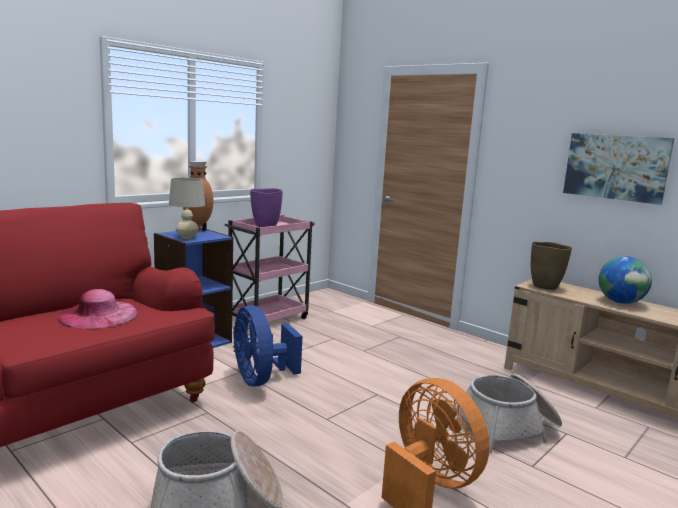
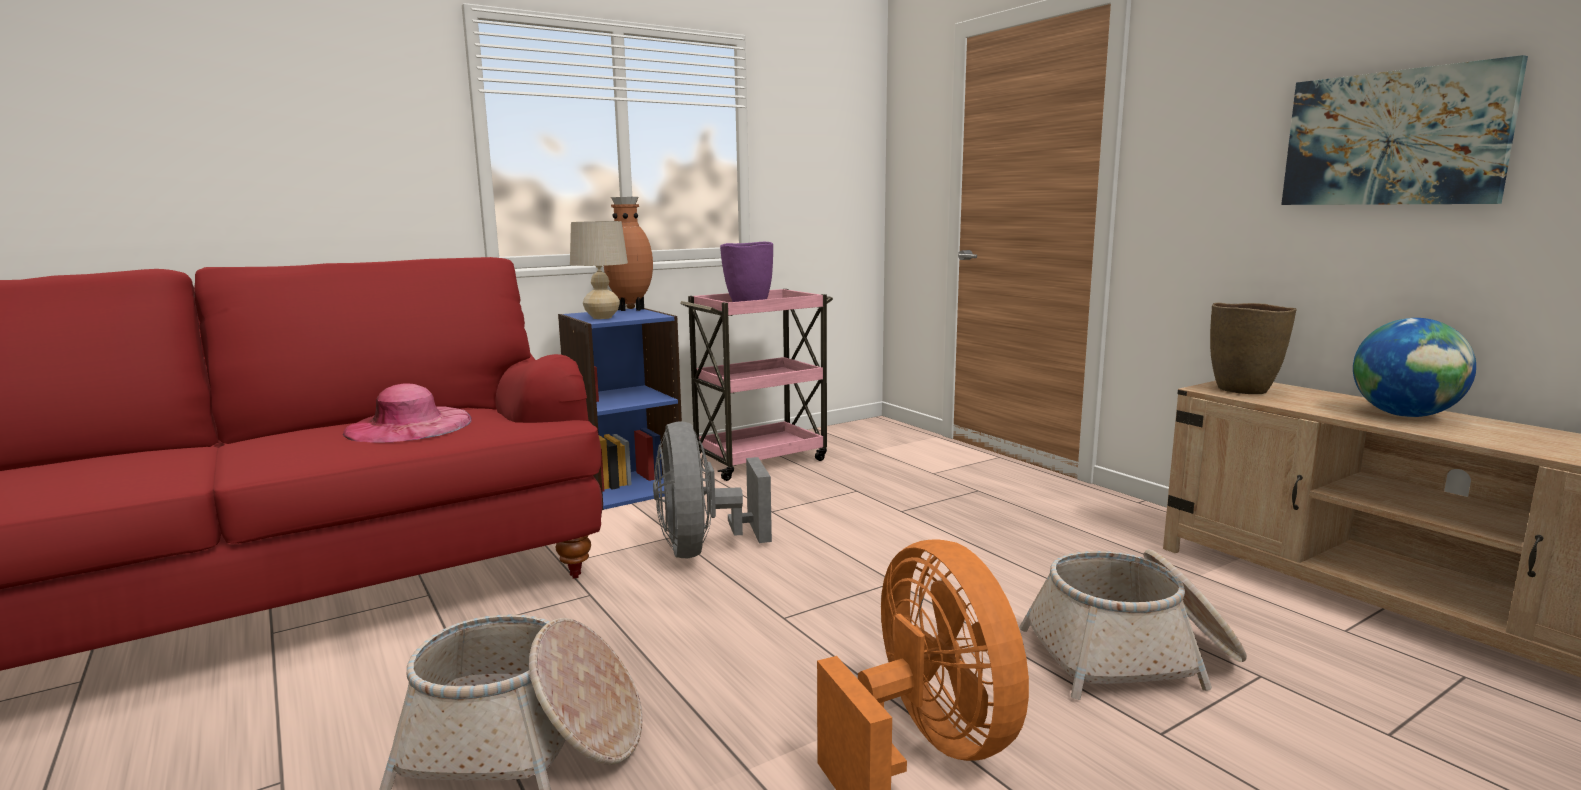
camera: 15 degrees right, 0 degrees up
blue fan [233,305,302,386] -> grey fan [653,421,772,558]

